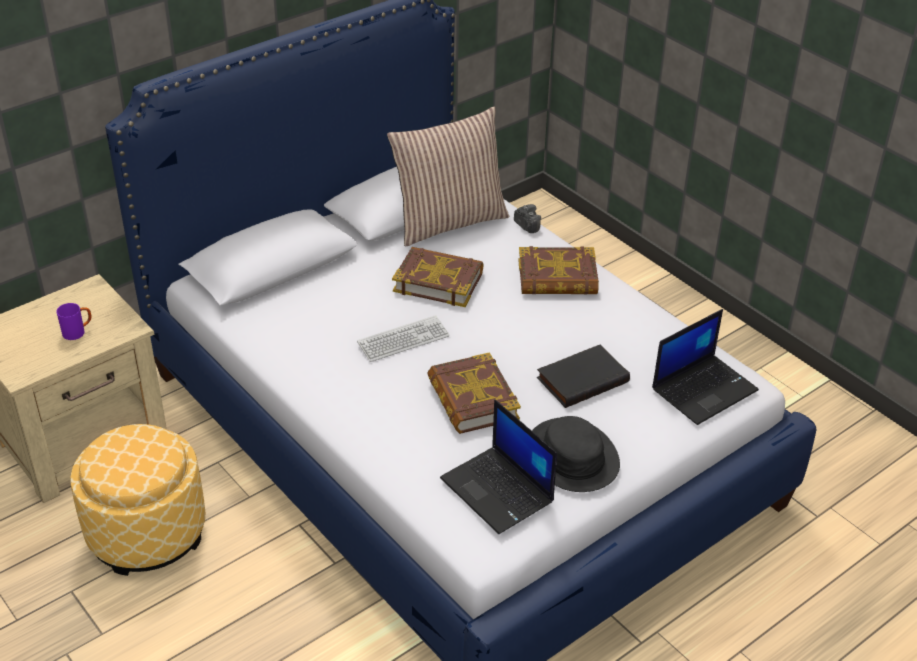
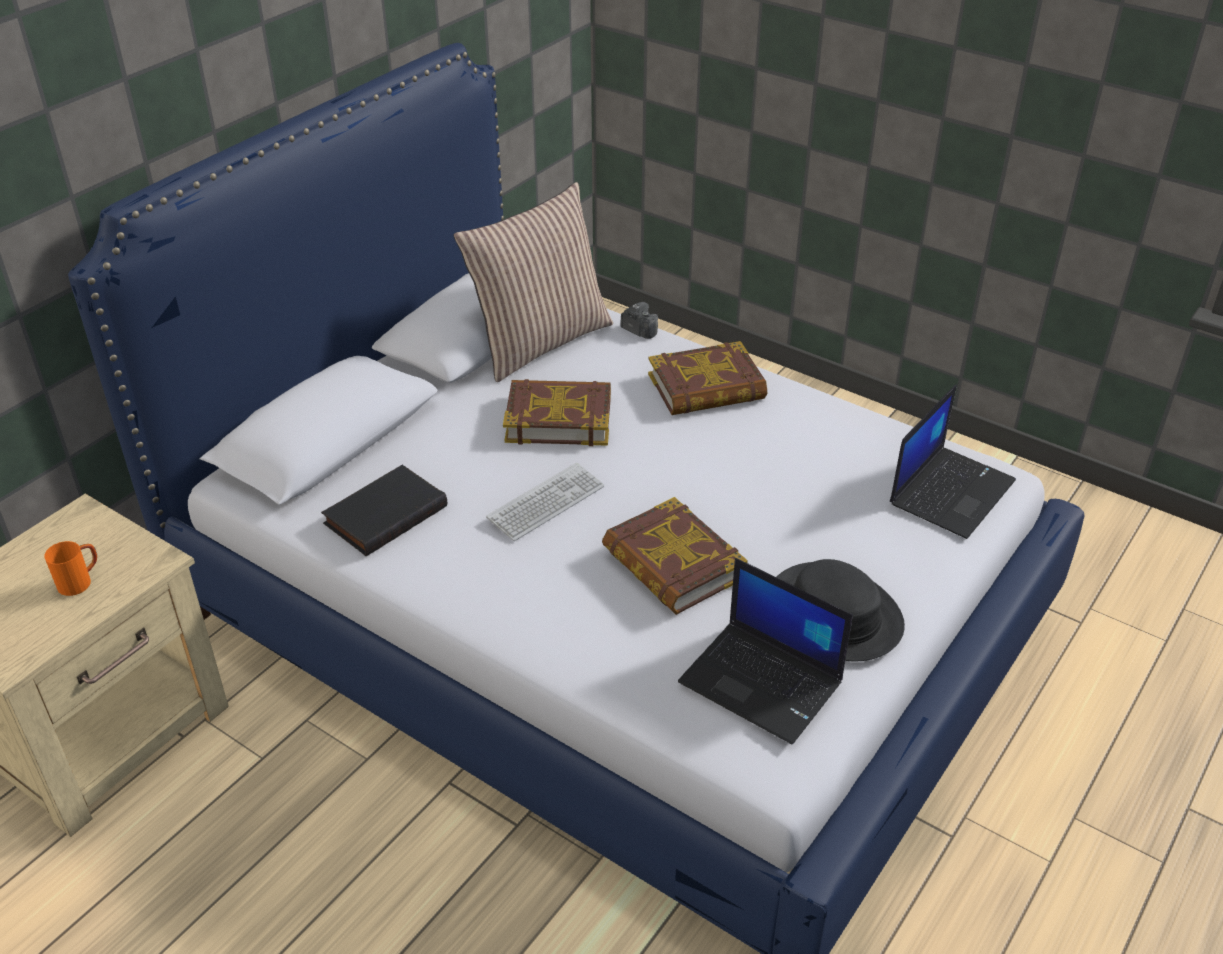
camera: 15 degrees left, 0 degrees up
purple mug [56,303,92,340] -> orange mug [44,541,97,596]
ottoman [70,424,205,576] -> none
black book [537,345,630,408] -> black book moved to [321,465,447,556]

